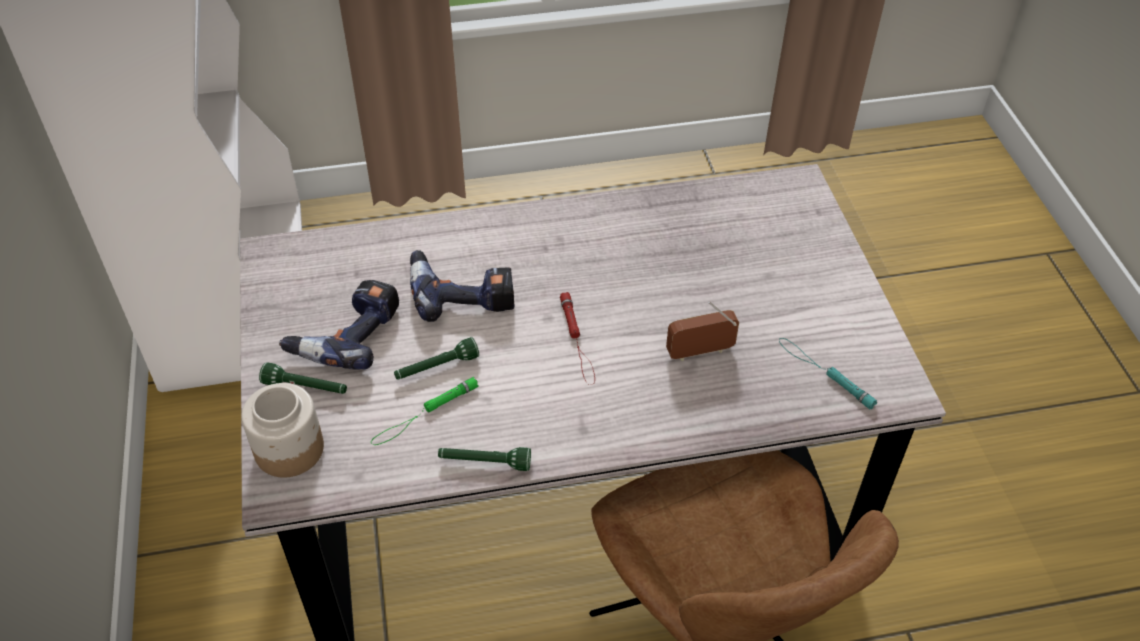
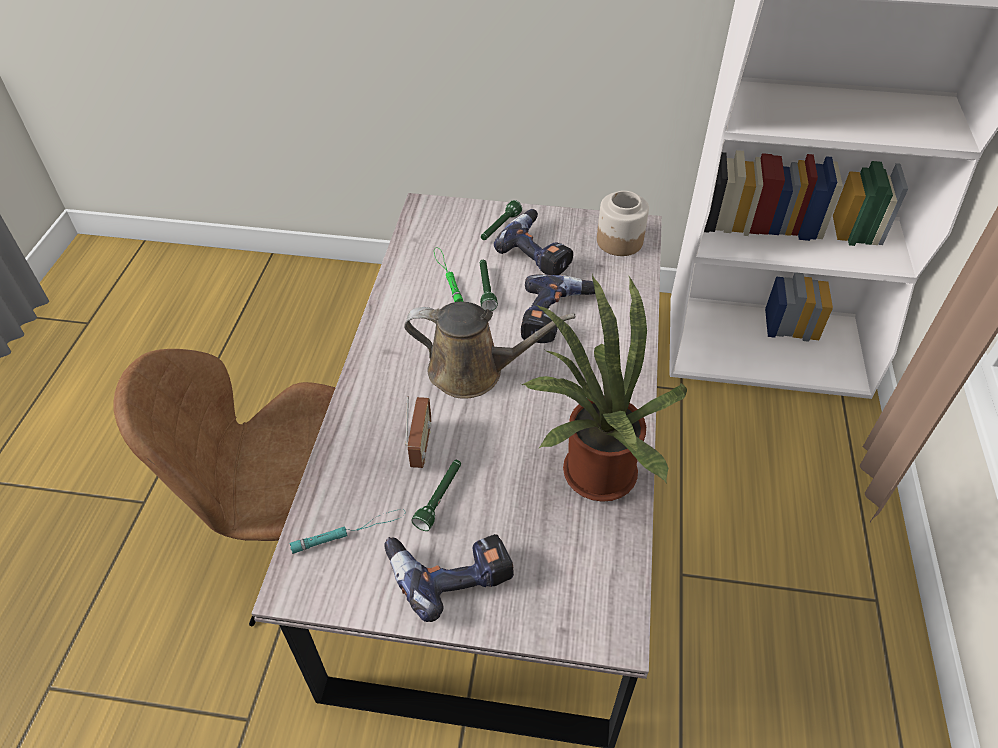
camera: 110 degrees right, 0 degrees up
jar [241,383,324,478] -> jar moved to [597,191,649,256]
green flashlight [438,447,531,471] -> green flashlight moved to [411,460,461,531]
red flashlight [560,292,595,385] -> brown watering can [404,302,575,399]
none -> power drill [384,534,514,622]
none -> potted plant [523,273,687,502]

